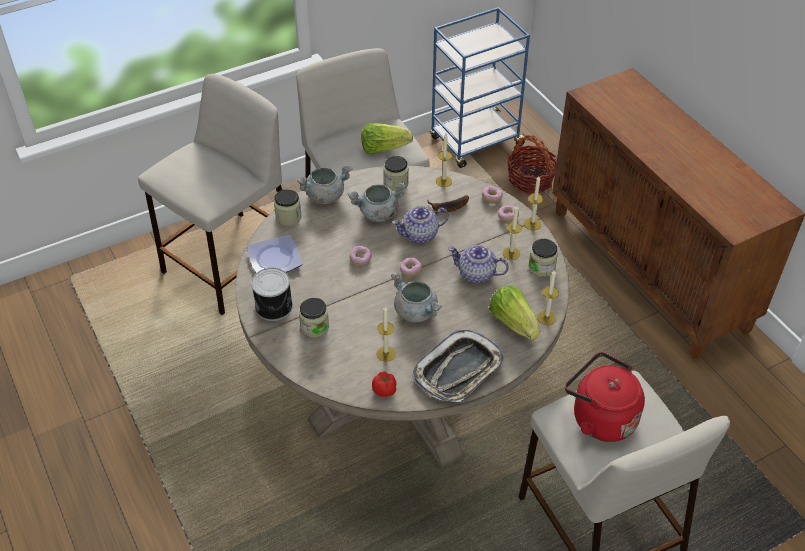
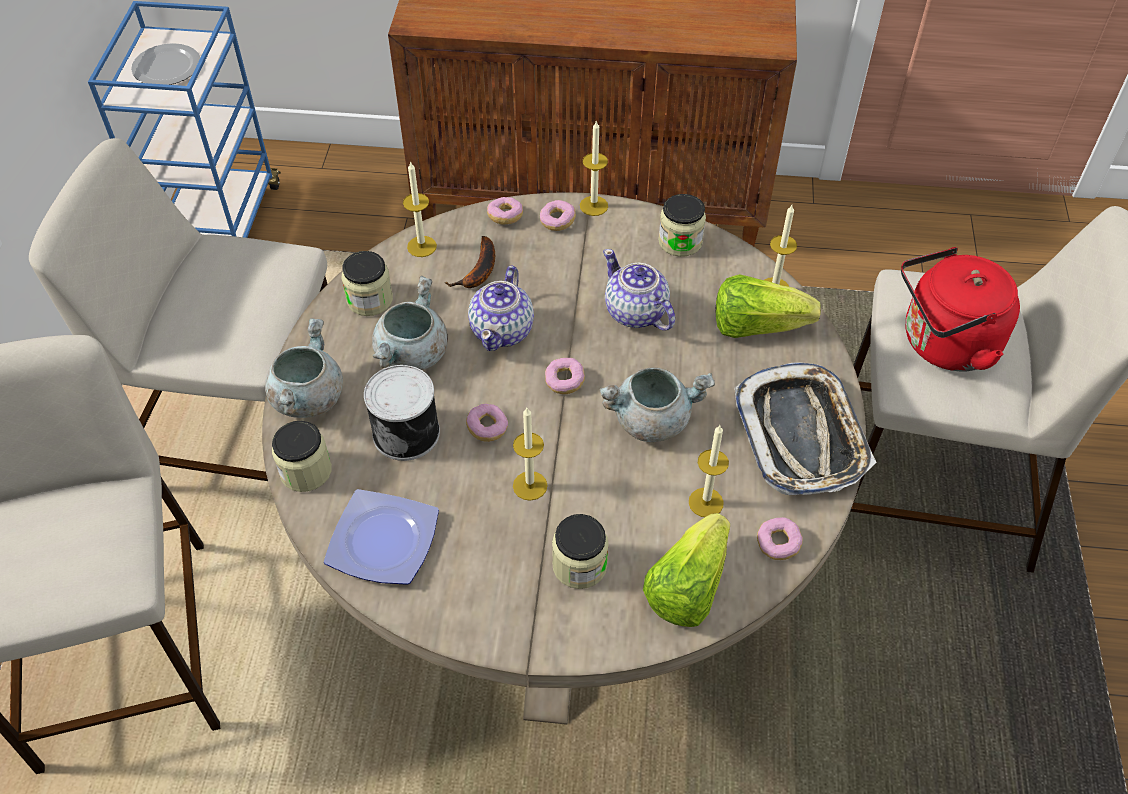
camera: 55 degrees left, 5 degrees up
can [251,268,293,321] -> can moved to [364,365,440,461]
lettuce [361,123,413,154] -> lettuce moved to [643,513,730,627]
tomato [372,372,397,397] -> donut [757,517,803,560]
teapot [448,245,509,283] -> teapot turned 90 degrees clockwise [603,249,675,331]
candle [503,205,522,260] -> candle moved to [513,408,548,501]
basket [507,135,557,194] -> none
none -> plate [131,43,200,85]

